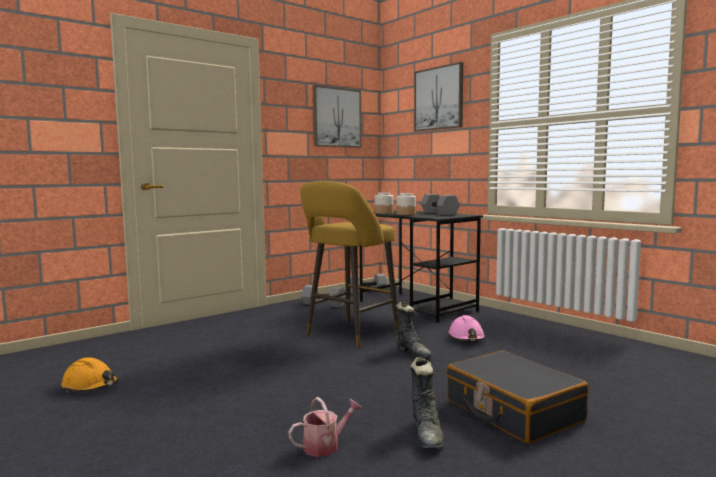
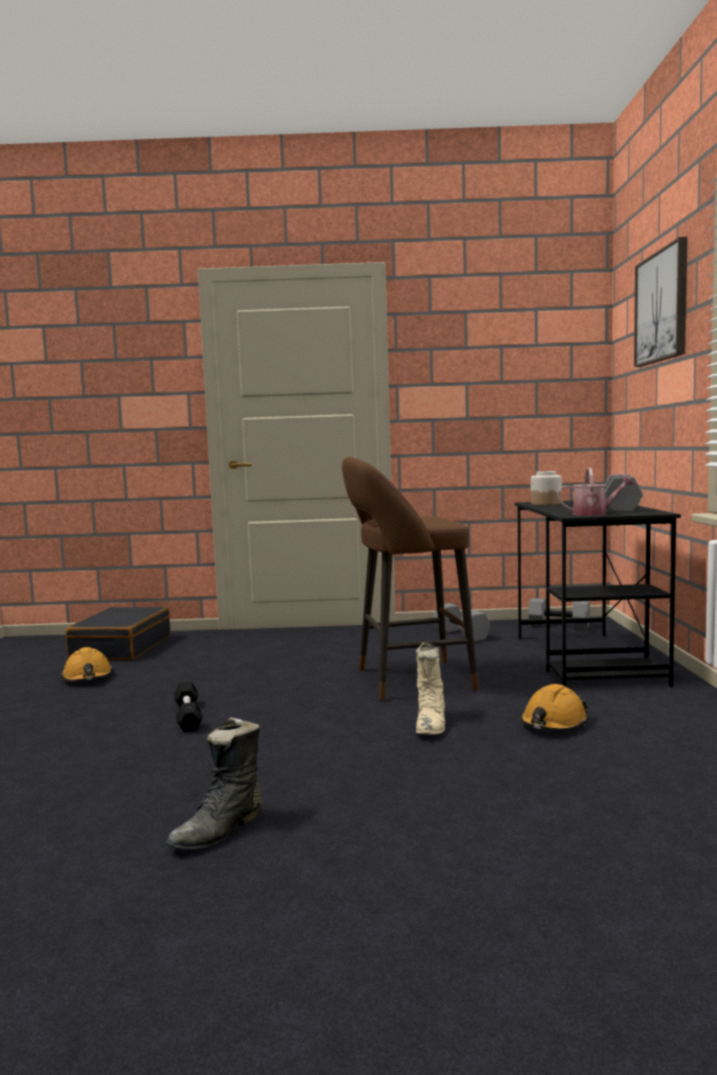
camera: 40 degrees right, 0 degrees up
watering can [288,397,362,457] -> watering can moved to [557,468,635,516]
yellow stool [300,181,398,348] -> brown stool [342,457,479,700]
picture [313,85,362,148] -> none
jar [396,193,416,215] -> none
black boot [396,302,432,358] -> beige boot [415,643,445,735]
black suitcase [446,350,589,444] -> black suitcase moved to [66,607,170,660]
pink hard hat [448,315,485,341] -> orange hard hat [521,684,589,731]
none -> black dumbbell [174,682,203,732]

